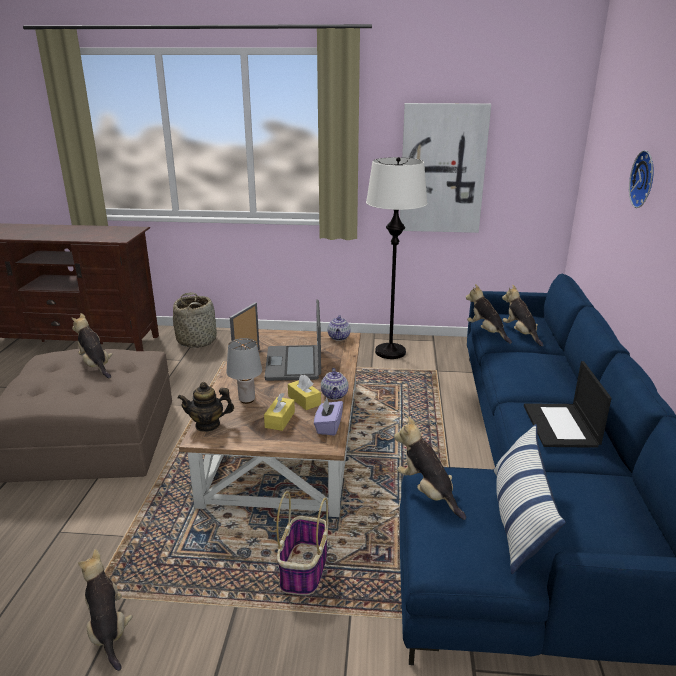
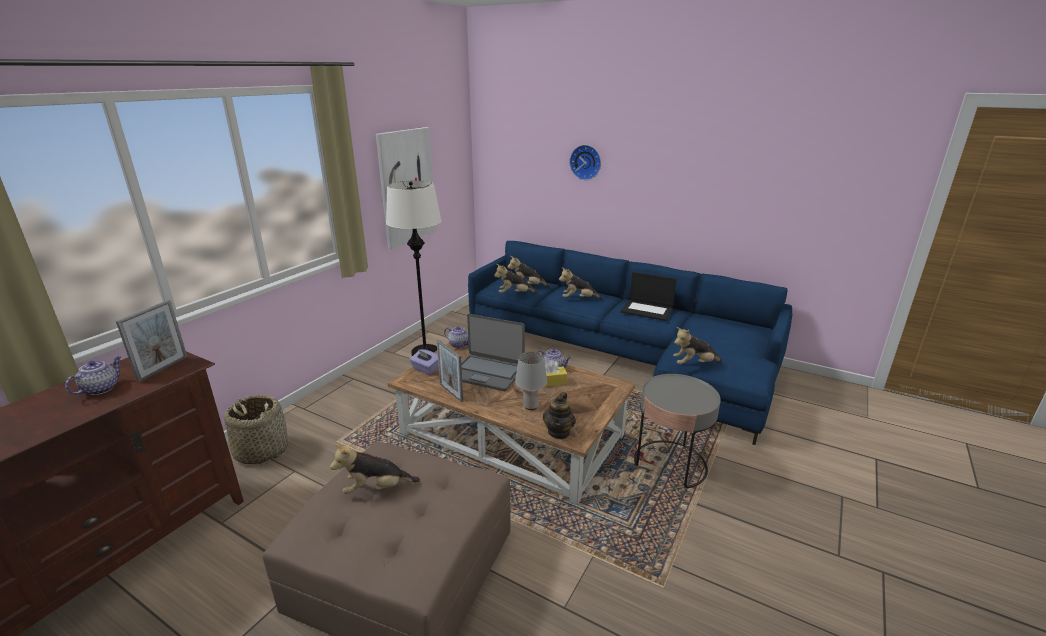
camera: 65 degrees left, 0 degrees up
plush toy [78,549,133,671] -> plush toy moved to [559,267,603,299]
yellow tissue box [264,393,295,431] -> none
basket [276,491,328,595] -> grey side table [634,374,721,488]
purple tissue box [314,398,343,436] -> purple tissue box moved to [409,349,439,375]
pillow [493,424,566,574] -> none
none -> teapot [65,356,121,395]
none -> picture frame [116,300,187,382]

